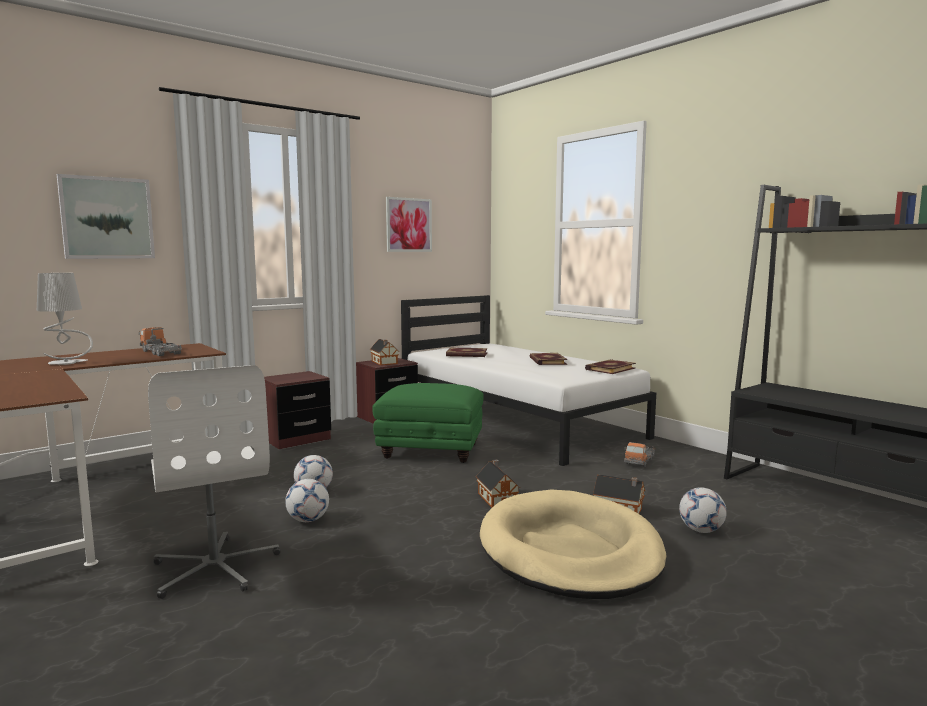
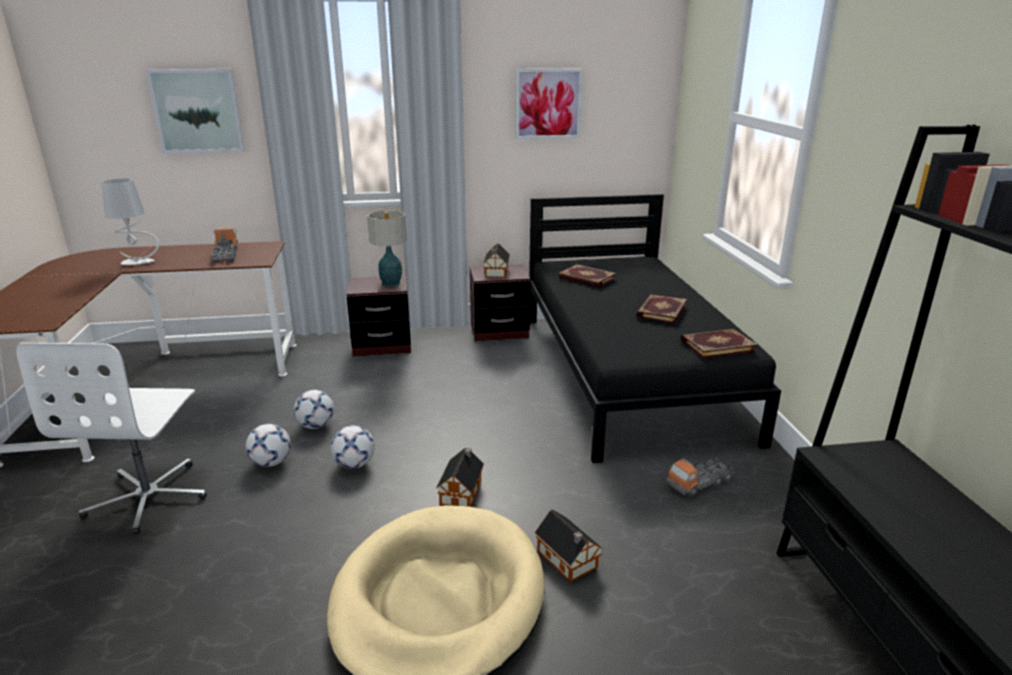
camera: 30 degrees right, 15 degrees up
green ottoman [372,383,484,463] -> none
white bed [401,295,656,466] -> black bed [529,194,781,463]
football [679,487,727,533] -> football moved to [331,425,375,469]
none -> table lamp [367,210,407,286]

